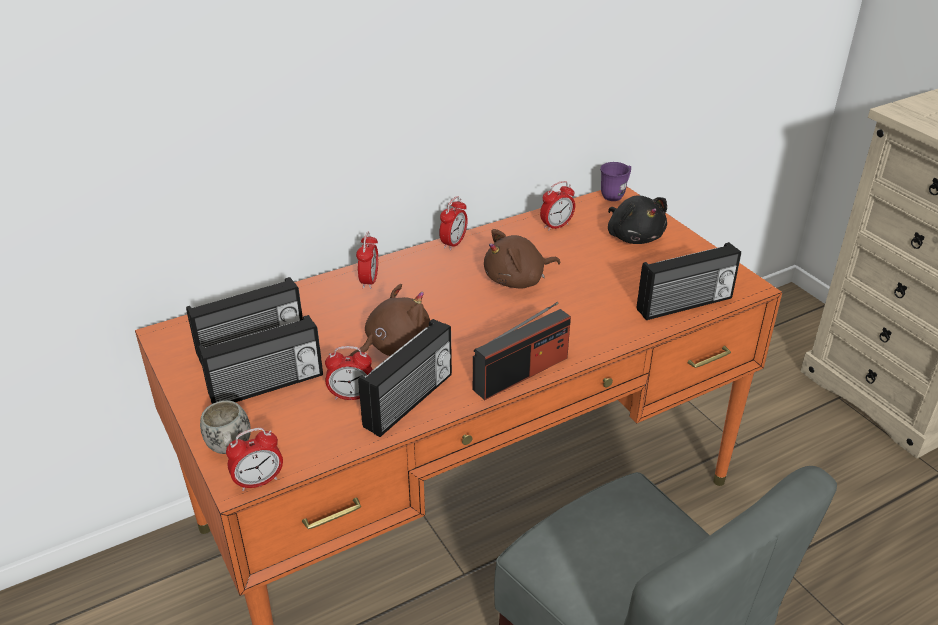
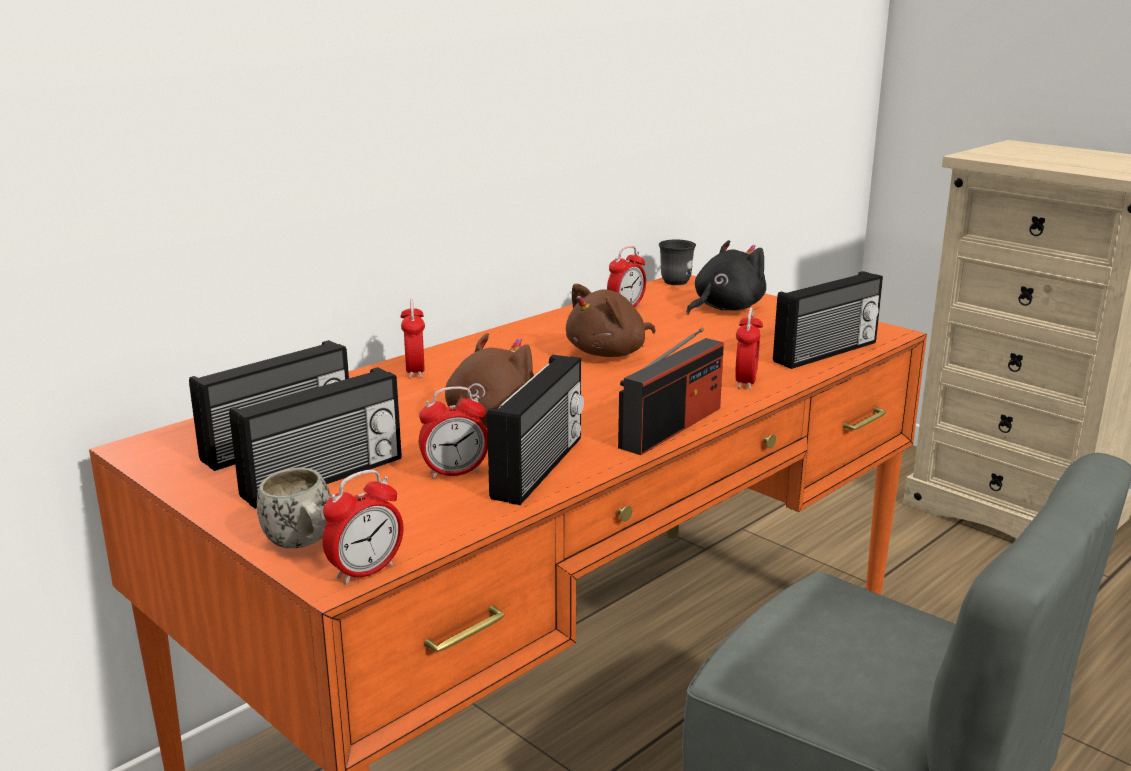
camera: 15 degrees left, 15 degrees down
alarm clock [439,196,468,250] -> alarm clock moved to [735,308,763,390]
purple mug [600,162,631,201] -> grey mug [659,240,696,285]
black plush toy [608,196,667,244] -> black plush toy turned 90 degrees counterclockwise [686,240,766,315]

